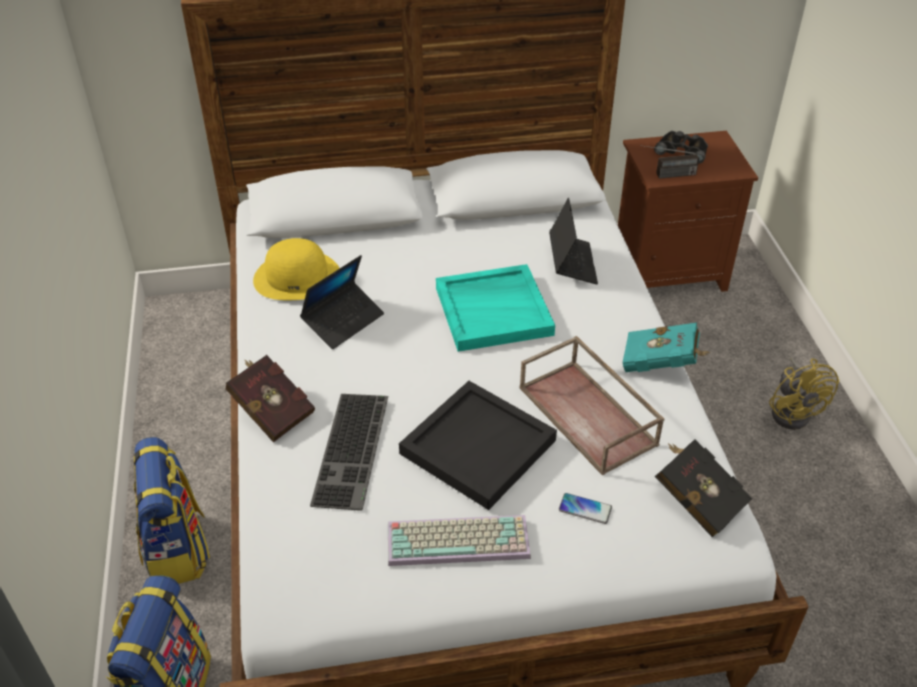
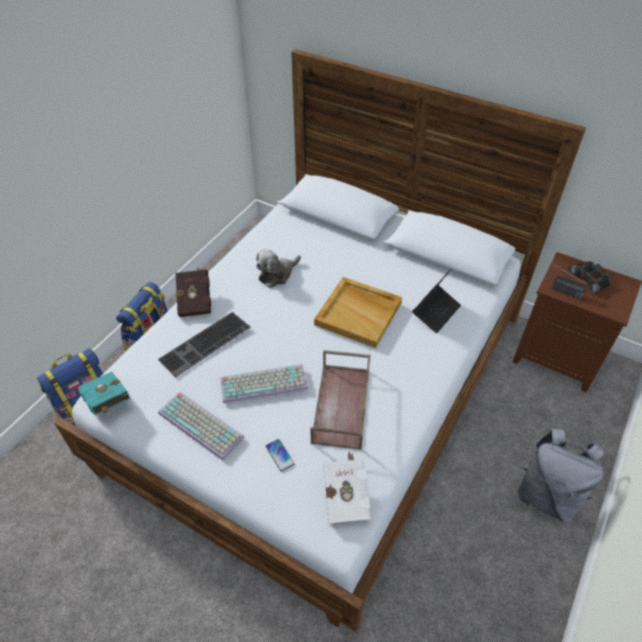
camera: 40 degrees right, 5 degrees up
yellow hat [253,238,340,300] -> none
laptop [300,255,384,349] -> plush toy [256,249,301,288]
black tray [399,381,557,510] -> keyboard [220,364,308,403]
turquoise tray [436,264,555,352] -> beige tray [314,277,402,348]
turquoise book [622,322,711,372] -> turquoise book moved to [78,372,130,415]
black book [655,440,752,537] -> white book [323,451,371,524]
yellow fan [769,357,839,430] -> grey backpack [518,428,605,522]

